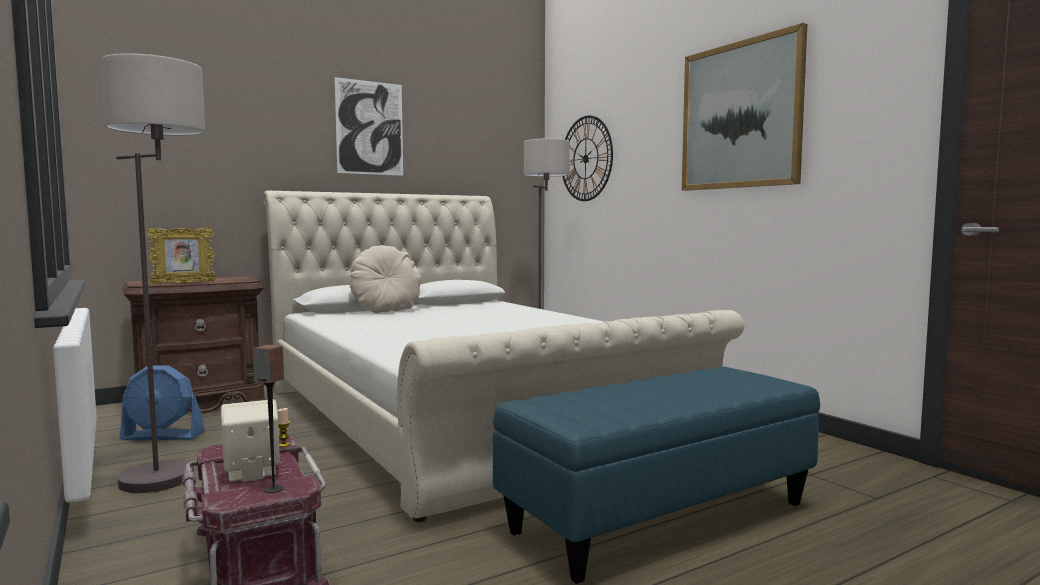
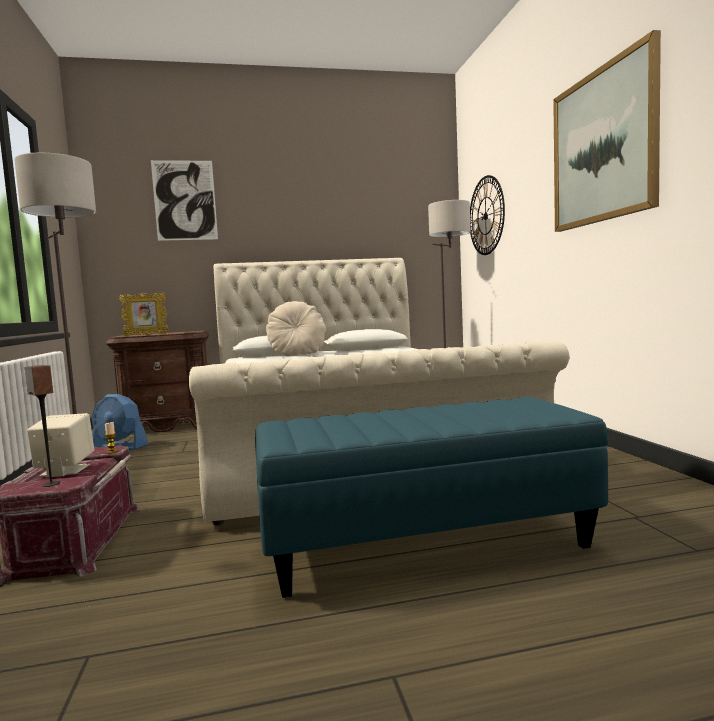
camera: 20 degrees right, 0 degrees up
picture [335,77,403,176] -> picture moved to [151,160,218,241]

